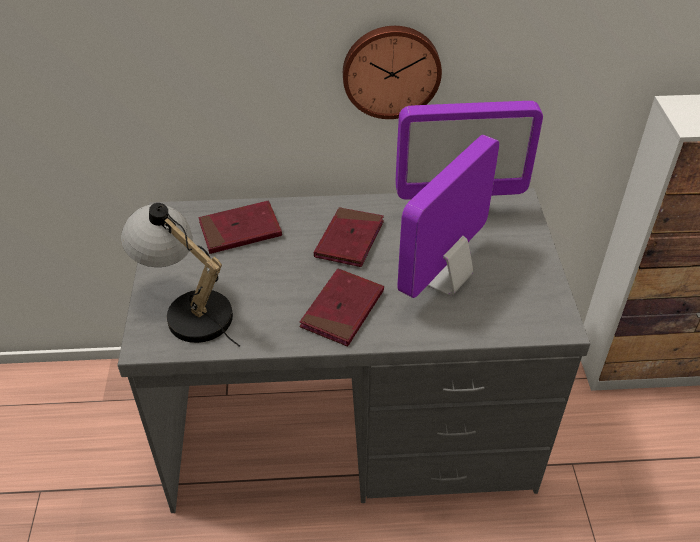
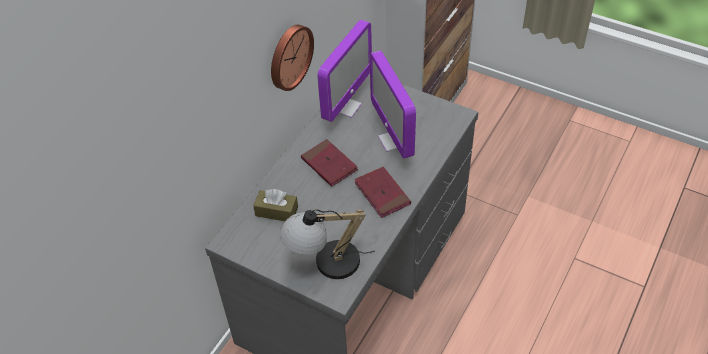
camera: 55 degrees left, 5 degrees up
red book [199,201,282,254] -> brown tissue box [253,189,298,221]

